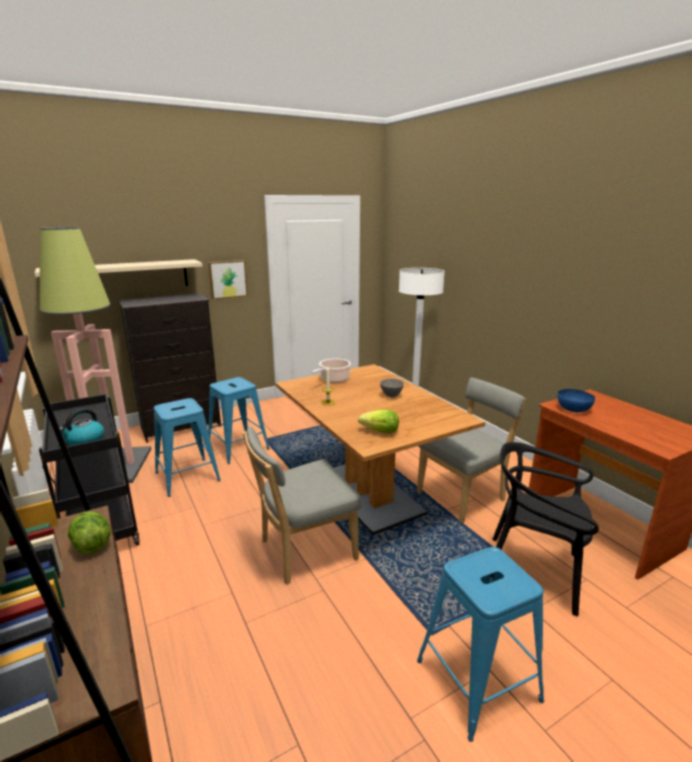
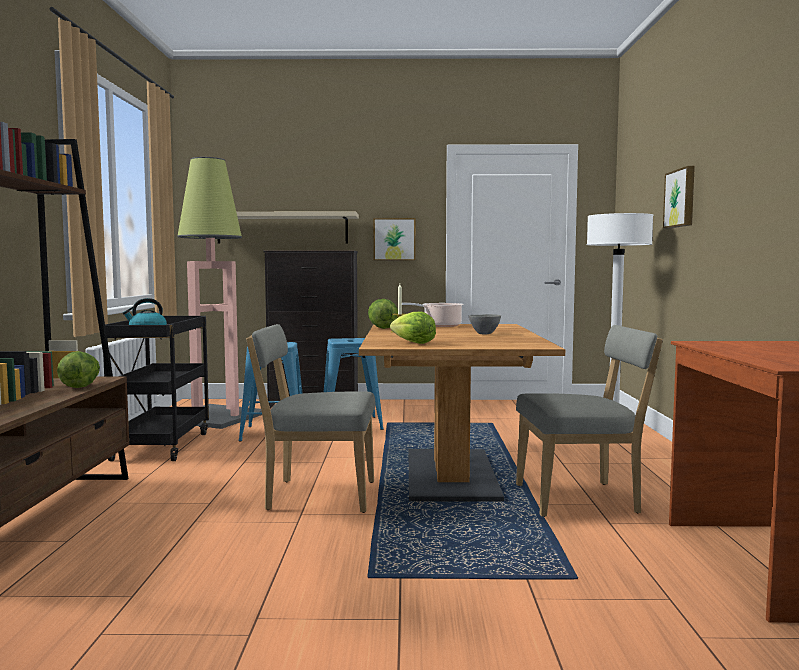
camera: 30 degrees right, 15 degrees down
blue stool [417,547,544,742] -> none
black chair [492,442,599,616] -> none
blue bowl [558,389,595,412] -> none
none -> lettuce [368,299,398,329]
none -> picture [663,166,695,228]

